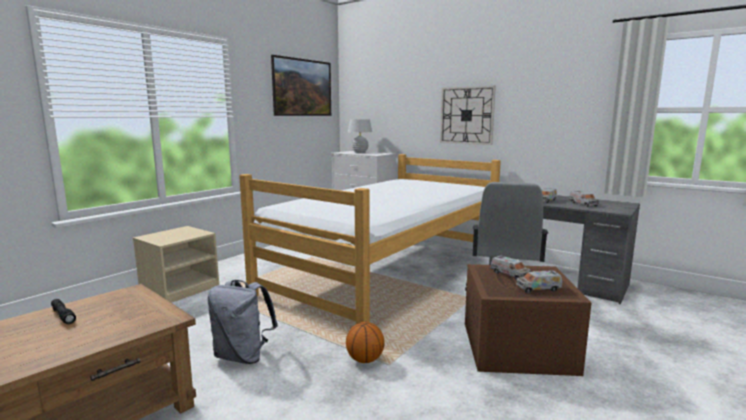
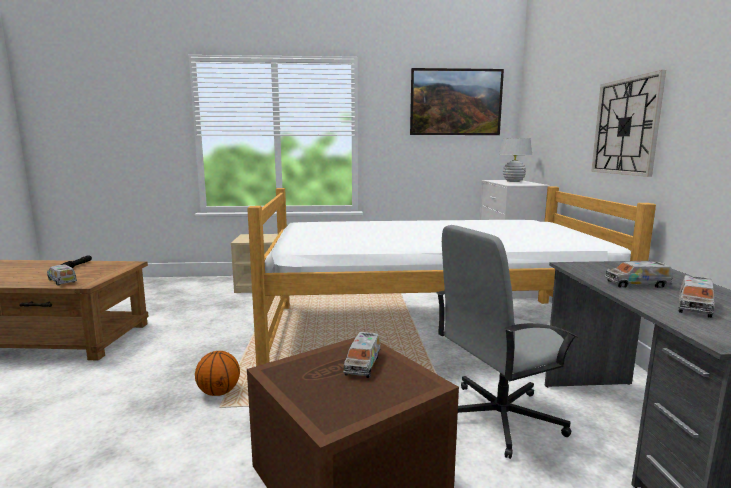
camera: 50 degrees right, 0 degrees up
grey backpack [207,280,278,364] -> none
toy truck [516,271,562,293] -> toy truck moved to [47,265,77,286]

